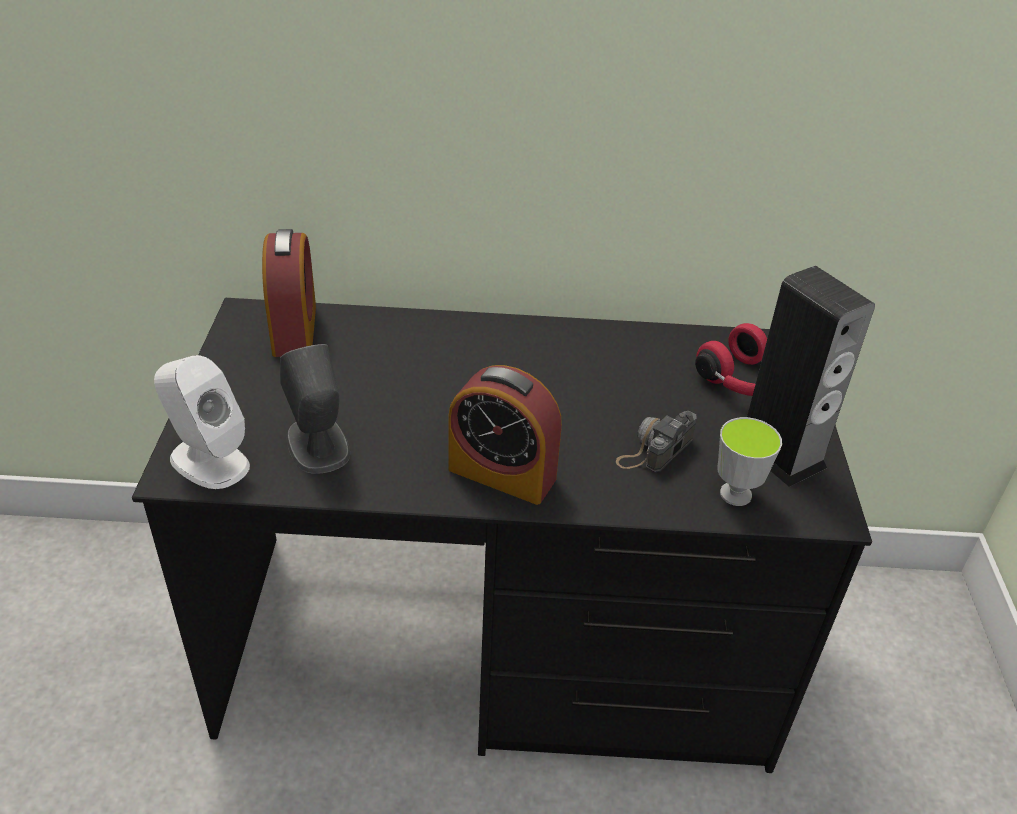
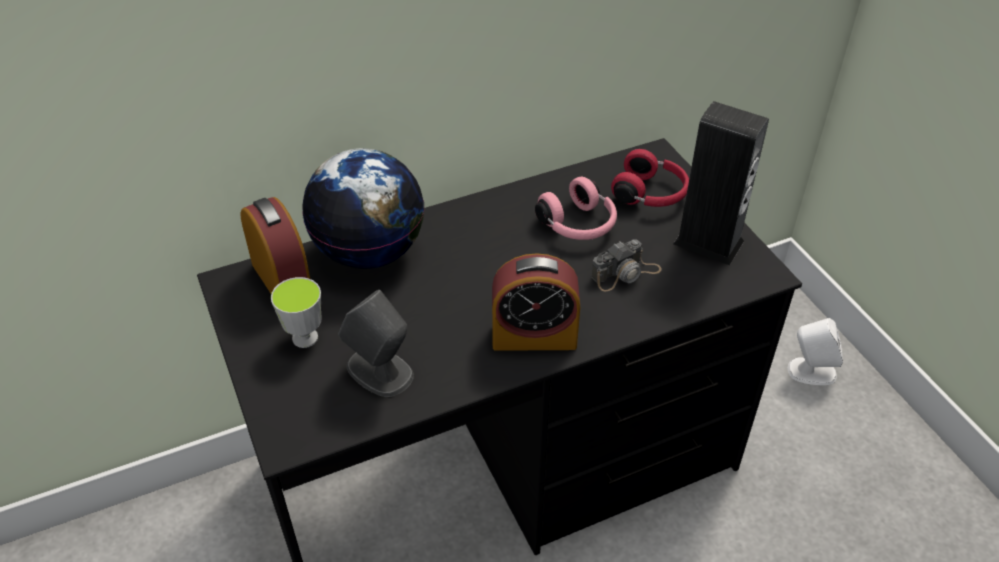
camera: 25 degrees left, 5 degrees up
white speaker [154,355,250,489] -> white speaker moved to [788,318,843,385]
camera [616,411,697,473] -> camera turned 135 degrees counterclockwise [591,239,662,291]
cup [717,417,782,506] -> cup moved to [271,277,322,348]
none -> globe [302,148,424,269]
none -> pink headphones [535,177,617,240]

